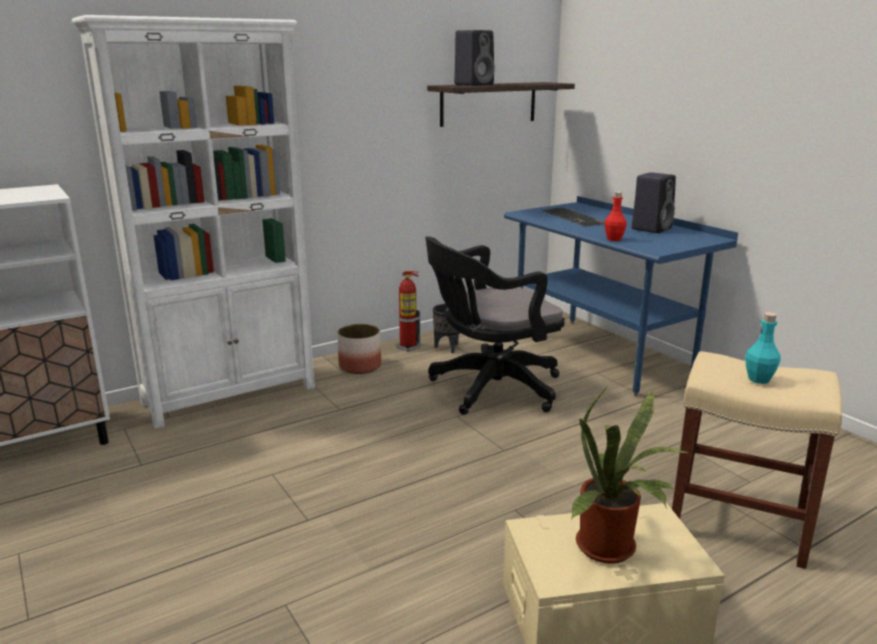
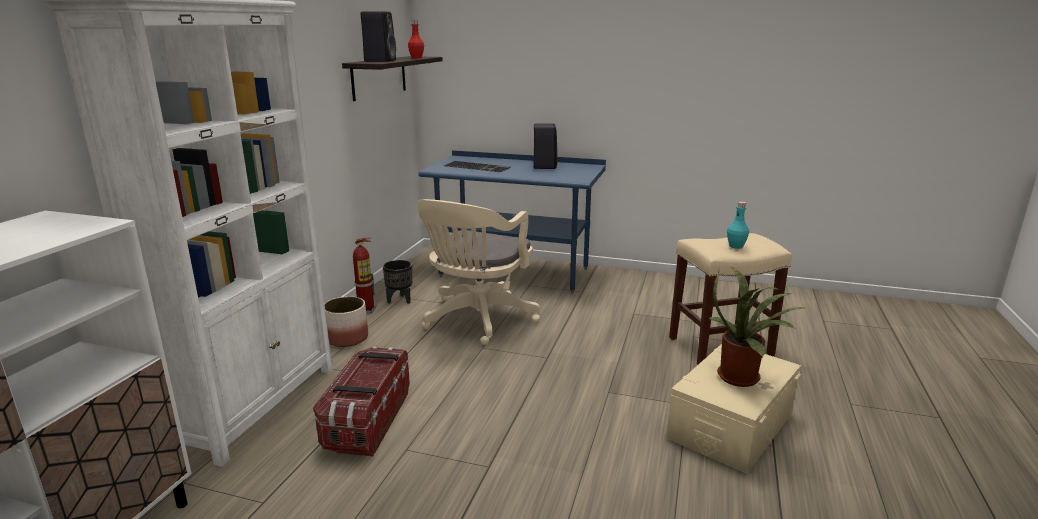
camera: 40 degrees left, 0 degrees up
black office chair [425,236,565,415] -> beige office chair [417,199,540,345]
red bottle [605,192,627,241] -> red bottle moved to [408,20,424,58]
none -> storage box [313,346,410,457]

